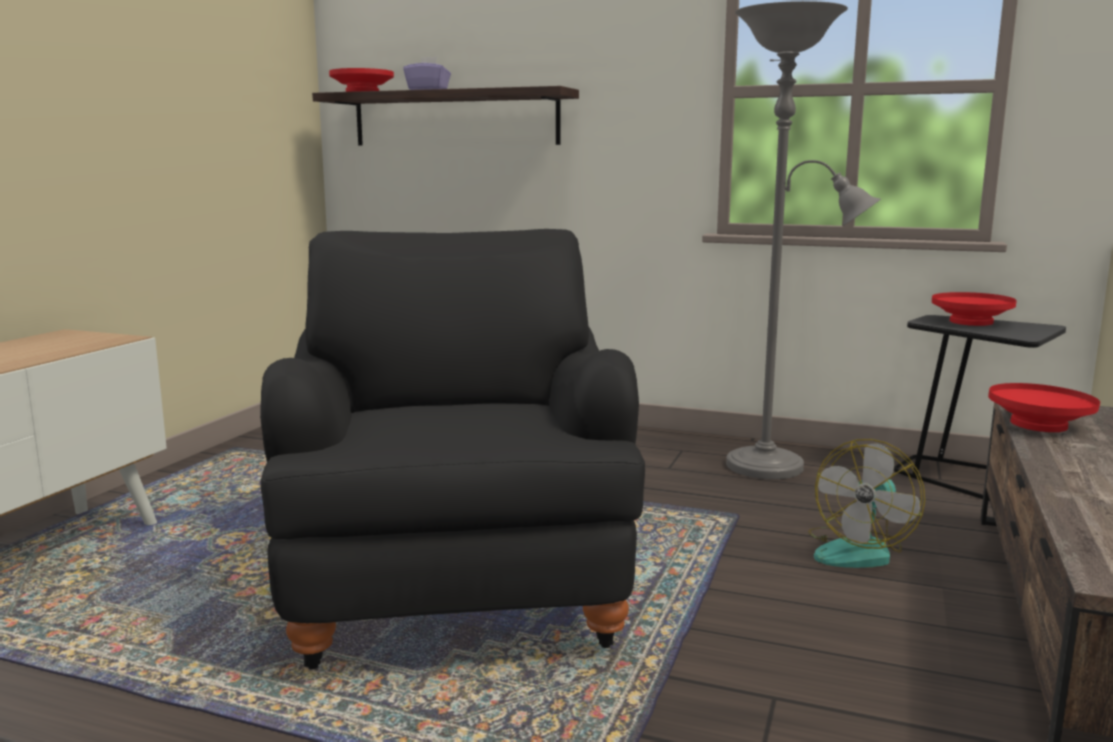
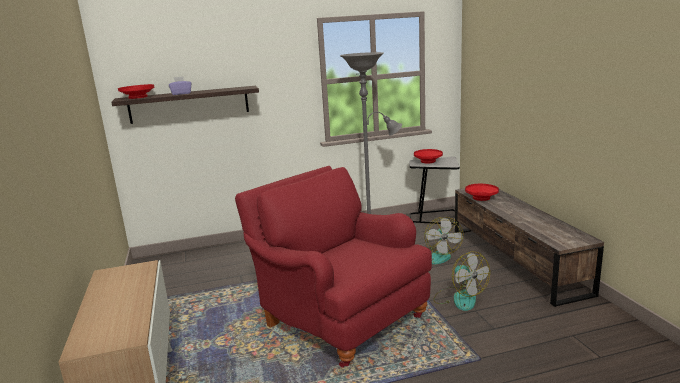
camera: 35 degrees left, 5 degrees up
black armchair [260,229,645,669] -> red armchair [235,166,432,367]
none -> fan [434,252,490,311]

